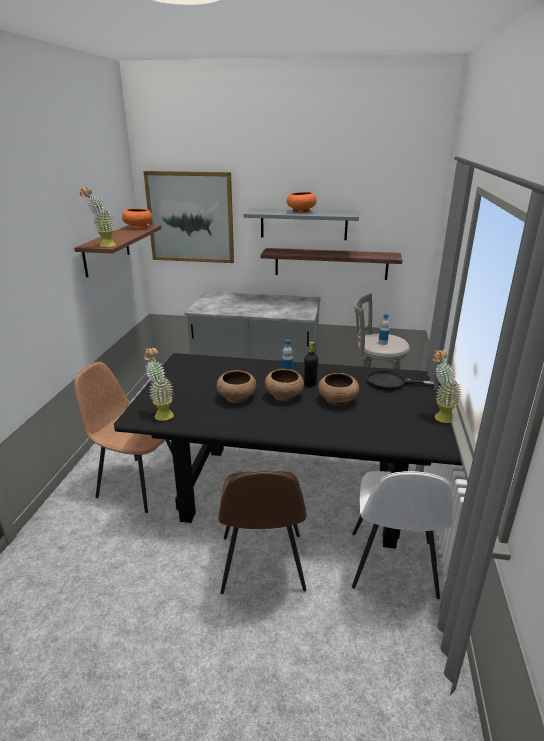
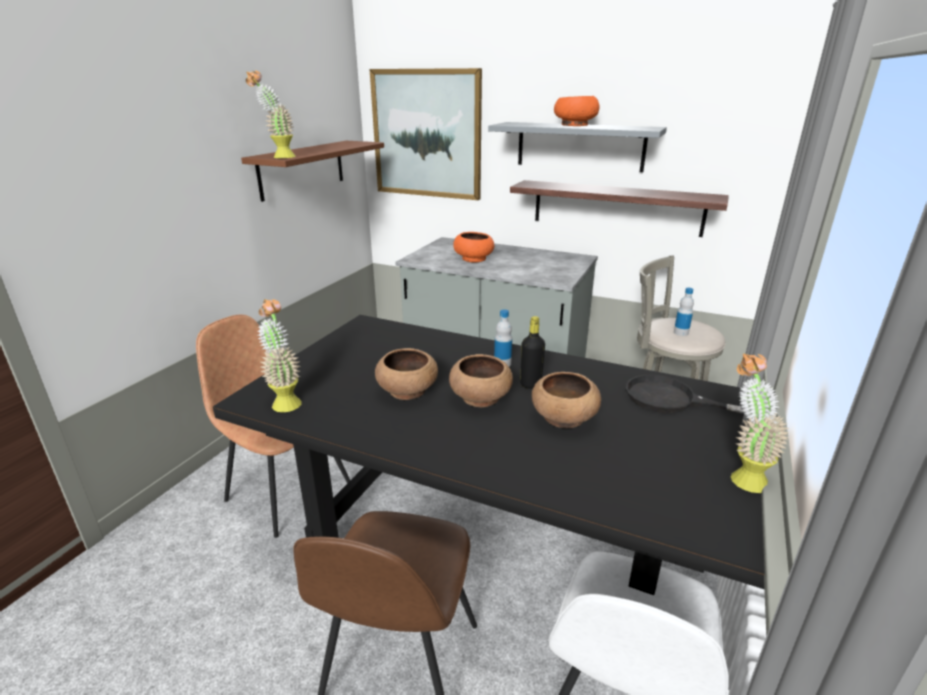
camera: 15 degrees right, 0 degrees up
orange bowl [122,208,153,229] -> orange bowl moved to [453,232,494,263]

